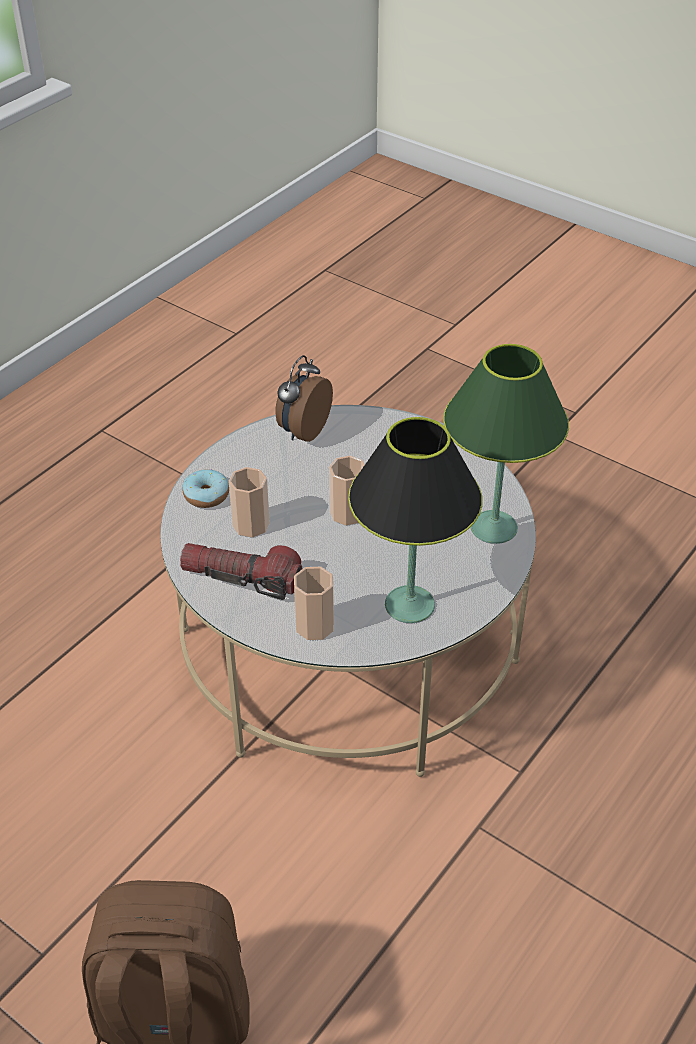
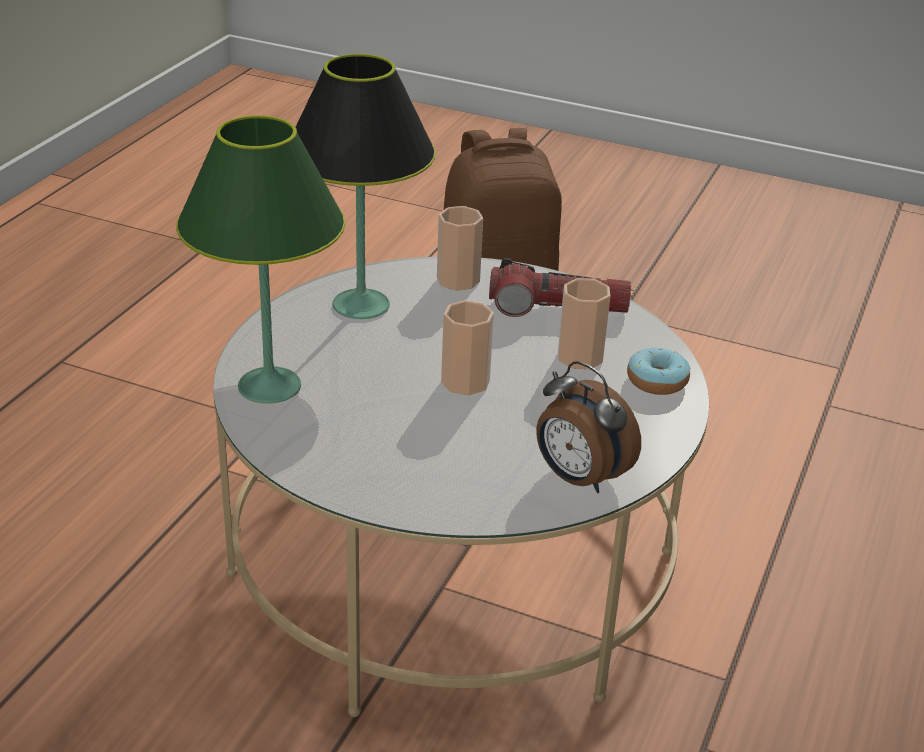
camera: 165 degrees right, 10 degrees down
alarm clock [275,355,333,442] -> alarm clock turned 120 degrees clockwise [536,361,641,493]

